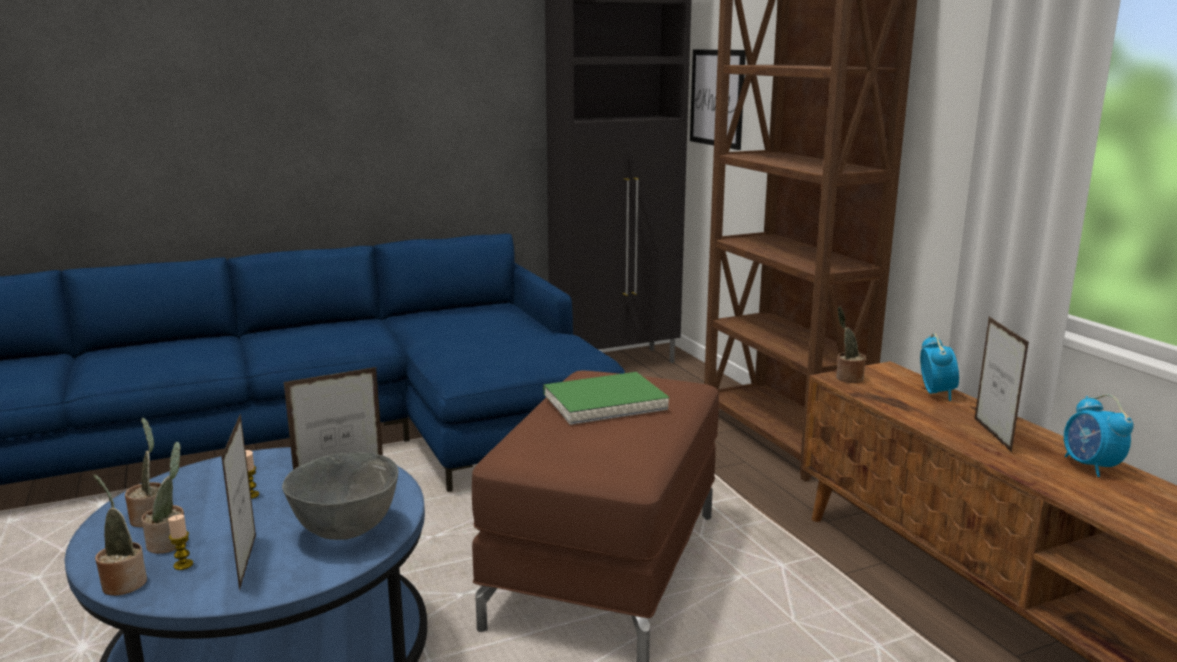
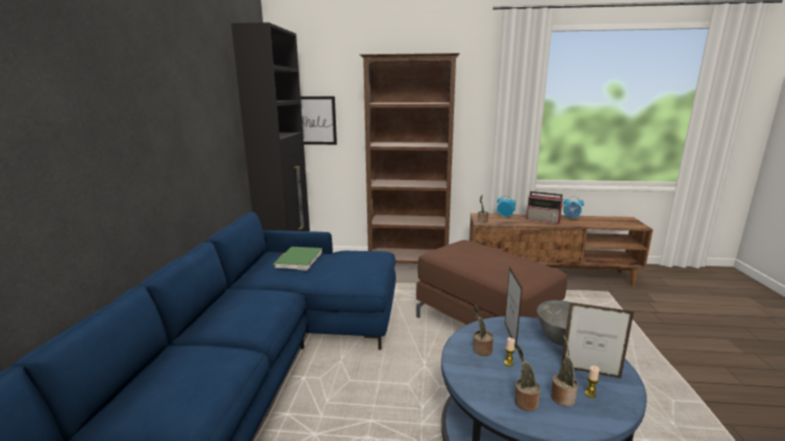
camera: 60 degrees left, 0 degrees up
potted plant [93,474,147,596] -> potted plant moved to [473,305,493,356]
green book [543,372,670,425] -> green book moved to [273,247,322,271]
picture frame [975,317,1029,453] -> radio [526,191,563,224]

